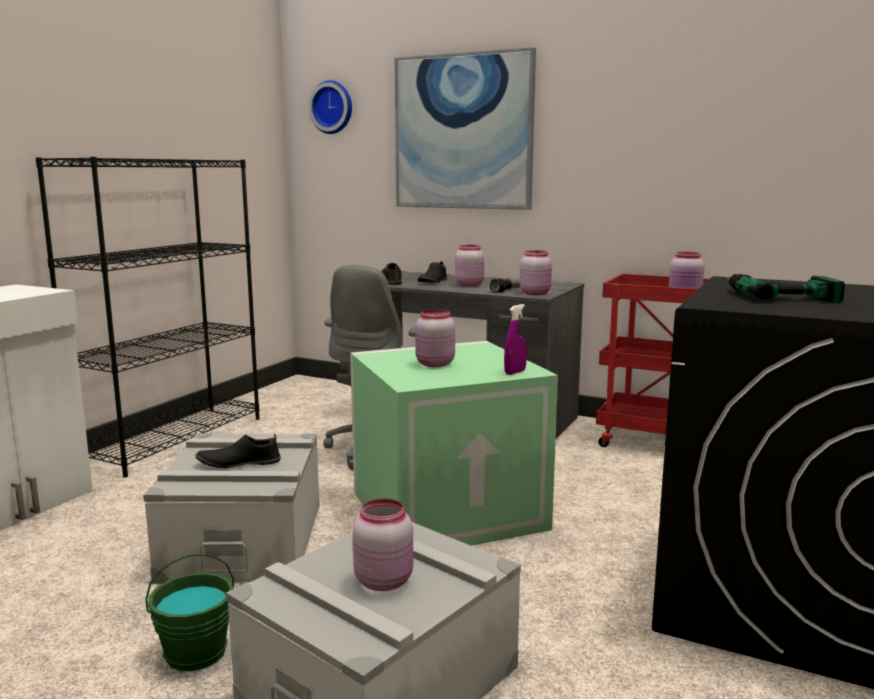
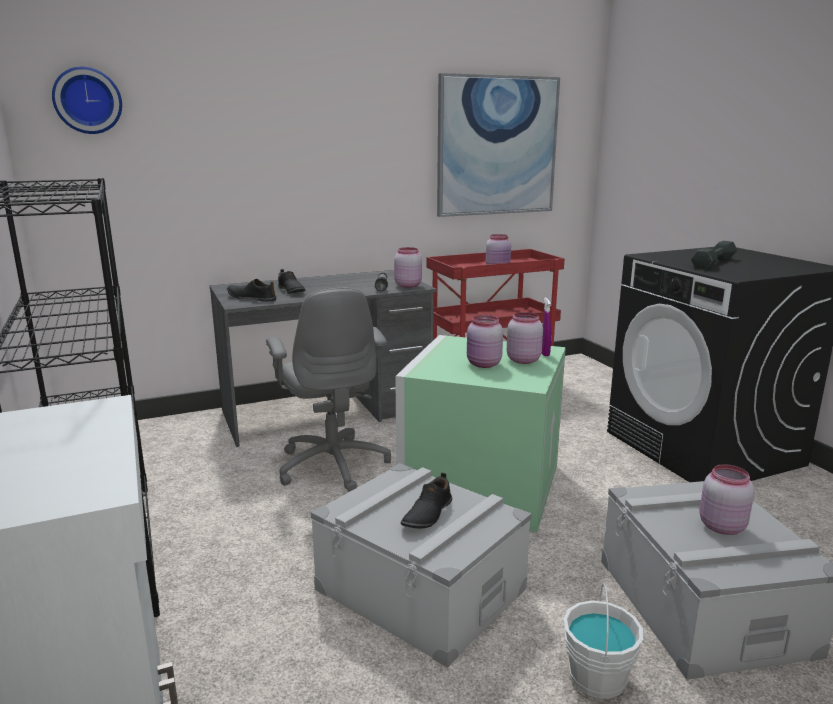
camera: 50 degrees left, 5 degrees up
green bucket [145,554,234,671] -> white bucket [563,583,643,699]
picture [395,47,536,210] -> picture moved to [437,73,560,217]
pink jar [455,245,484,286] -> pink jar moved to [507,312,543,364]
power drill [726,274,845,303] -> grey dumbbell [691,241,737,269]

